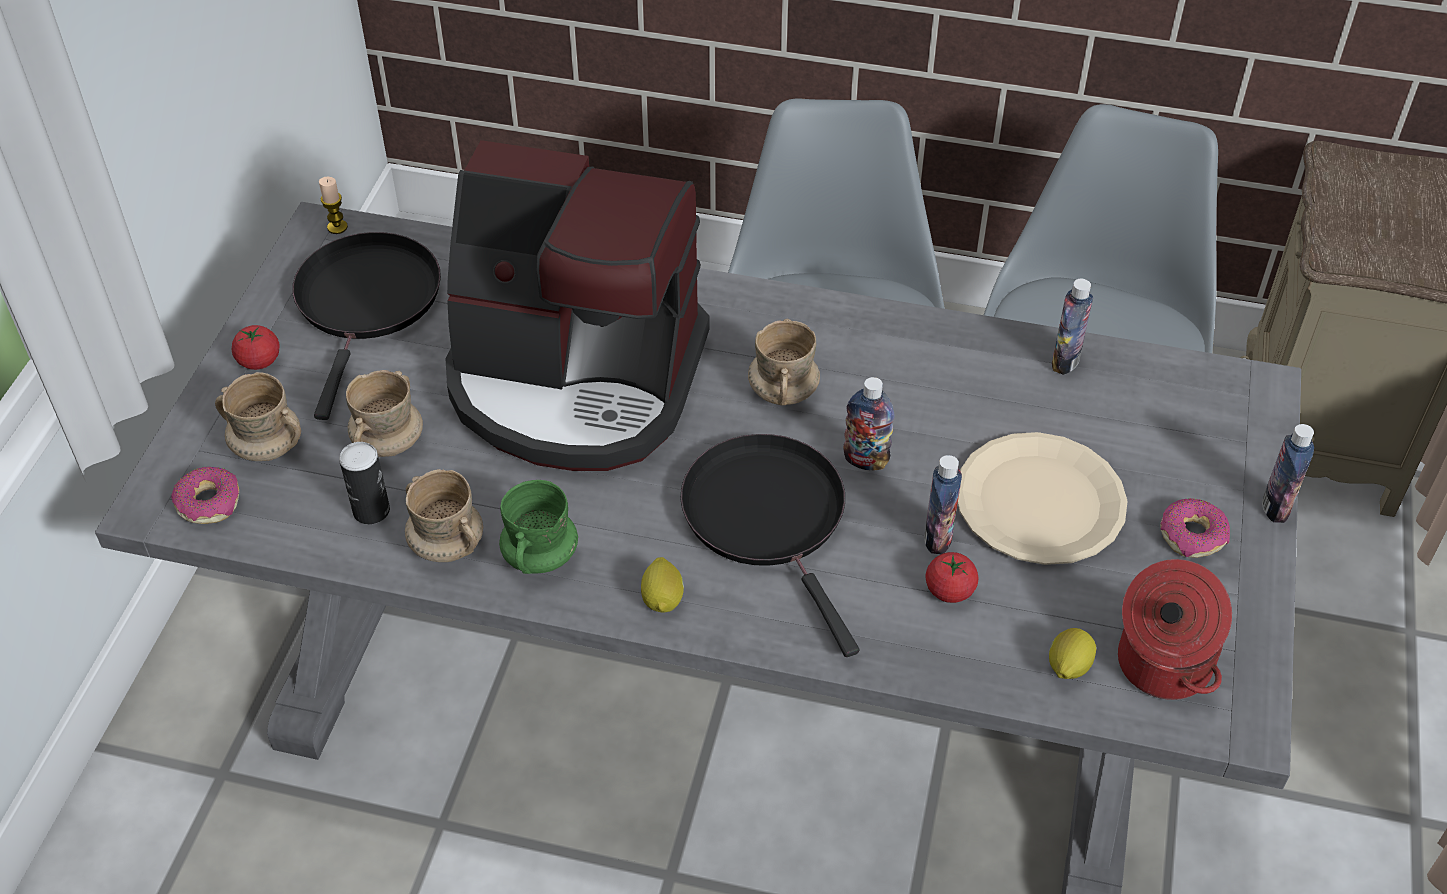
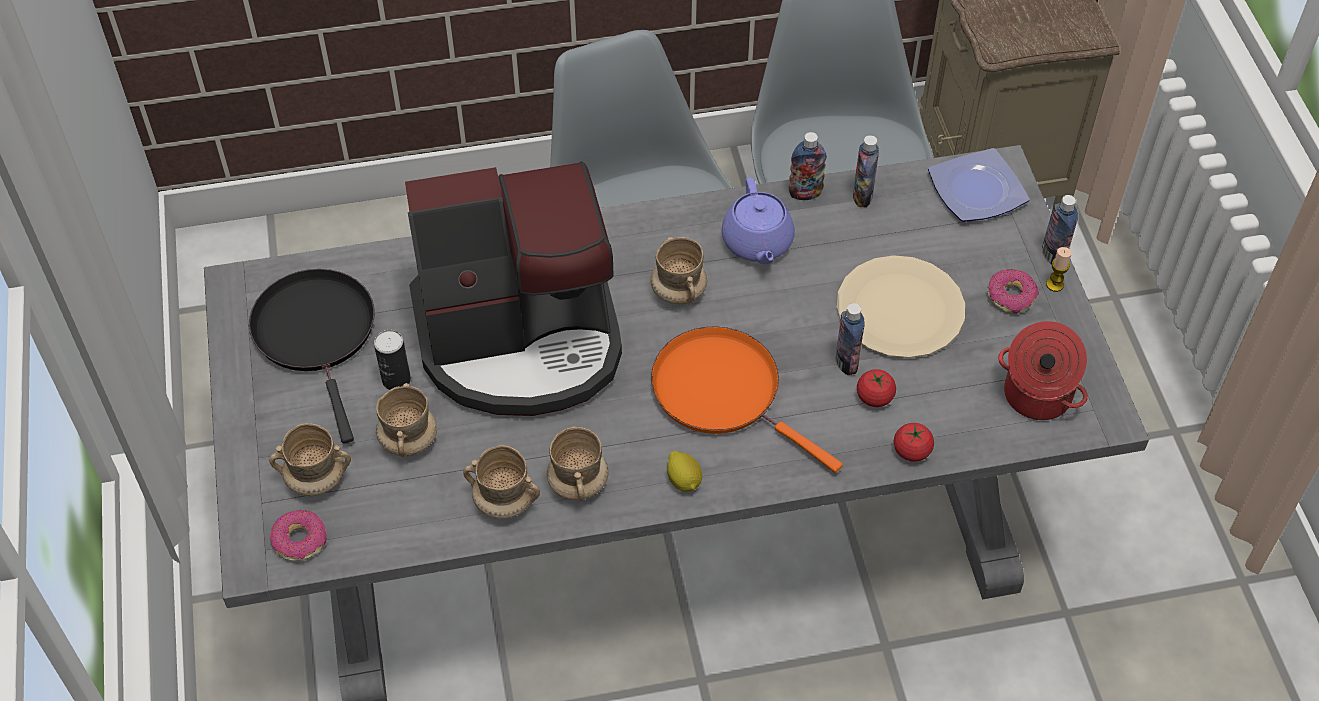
camera: 25 degrees left, 5 degrees up
tomato [232,325,280,370] -> tomato moved to [894,423,934,462]
candle [319,177,348,234] -> candle moved to [1046,247,1072,292]
can [339,442,390,525] -> can moved to [374,330,411,390]
green mug [499,480,578,574] -> beige mug [547,426,609,501]
black frying pan [680,434,859,657] -> orange frying pan [651,326,843,473]
bottle [843,377,895,471] -> bottle moved to [788,132,827,200]
lemon [1049,628,1096,679] -> none
none -> purple teapot [722,178,795,264]
none -> plate [928,148,1030,222]

